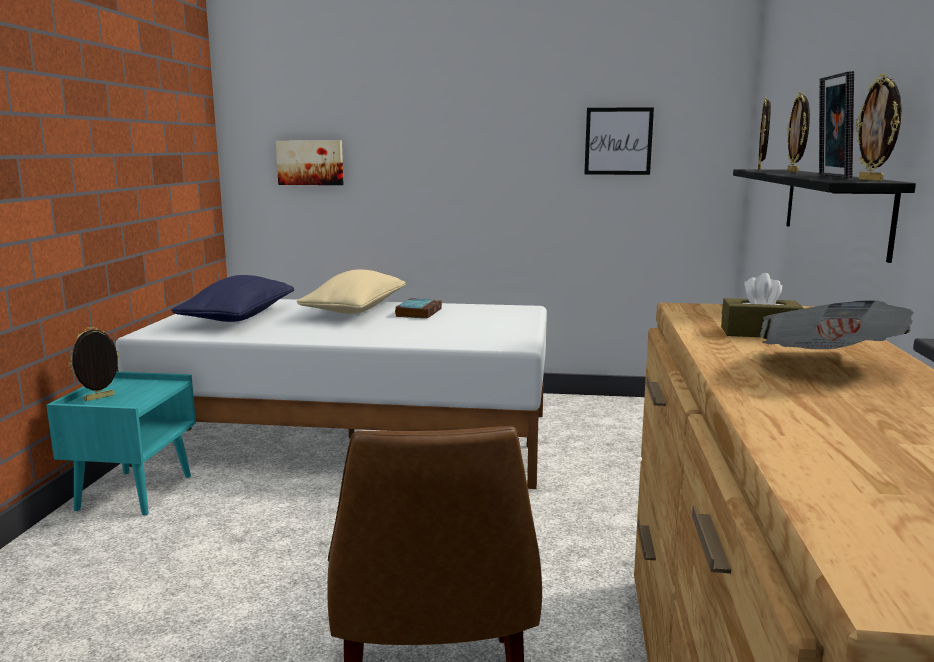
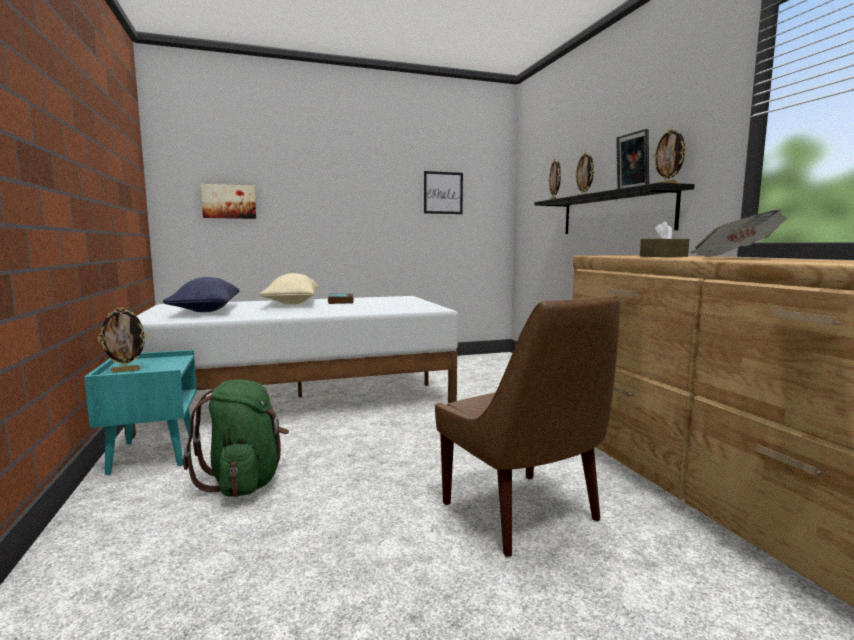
camera: 25 degrees left, 5 degrees down
picture frame [68,326,120,401] -> picture frame turned 135 degrees counterclockwise [98,307,147,372]
none -> green backpack [183,379,289,497]

